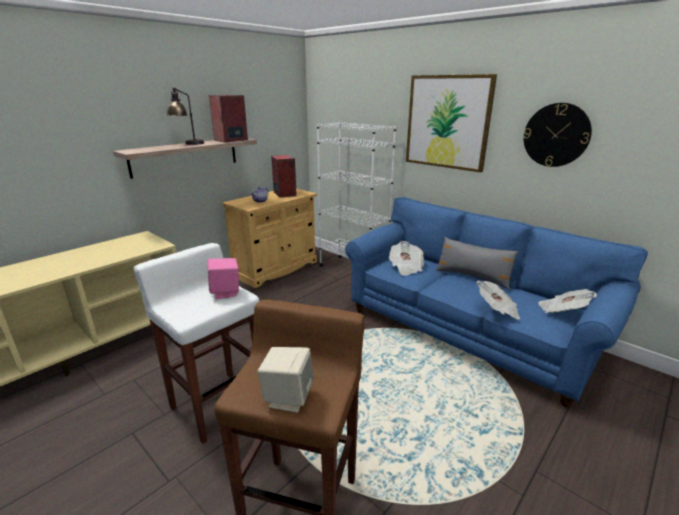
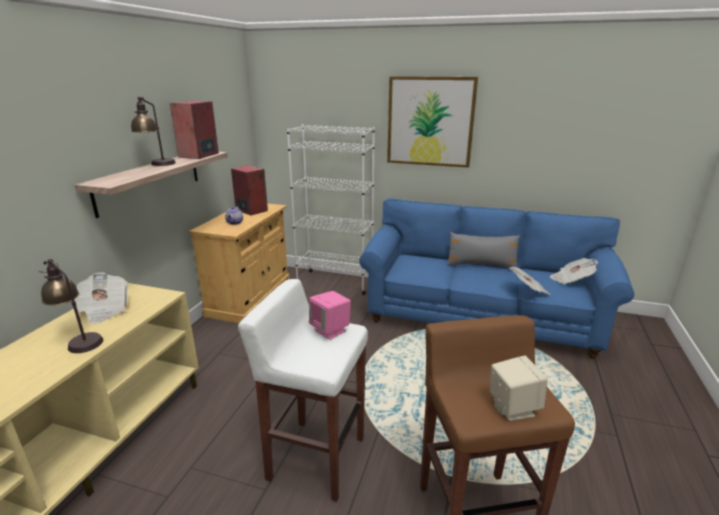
camera: 25 degrees left, 0 degrees up
newspaper [389,241,424,276] -> newspaper moved to [74,272,129,324]
wall clock [523,103,592,167] -> none
none -> table lamp [38,259,103,353]

